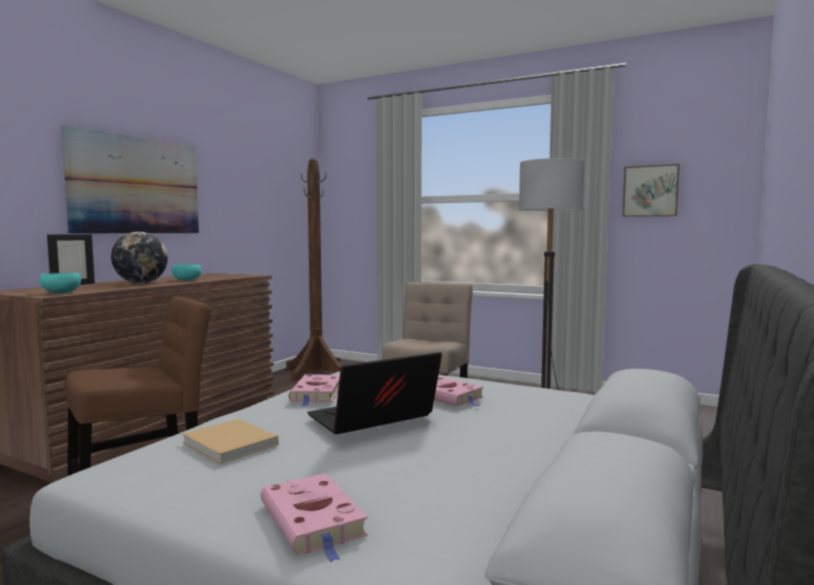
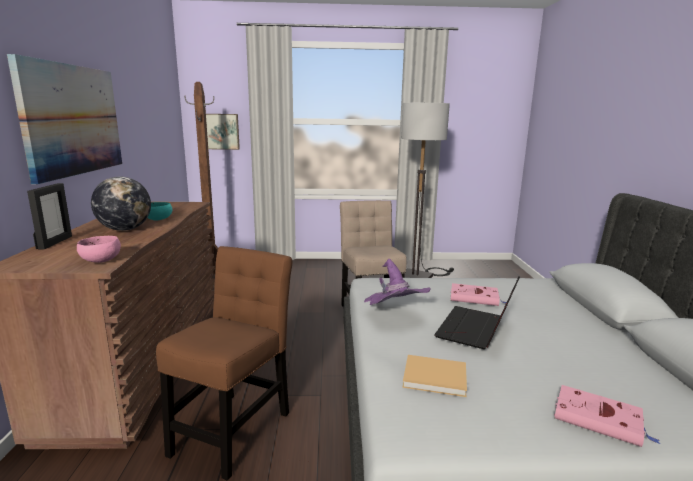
camera: 30 degrees left, 10 degrees up
turquoise bowl [40,273,81,294] -> pink bowl [77,236,121,263]
pink book [288,374,340,407] -> purple hat [364,259,431,305]
picture [622,164,680,217] -> picture moved to [206,114,240,150]

